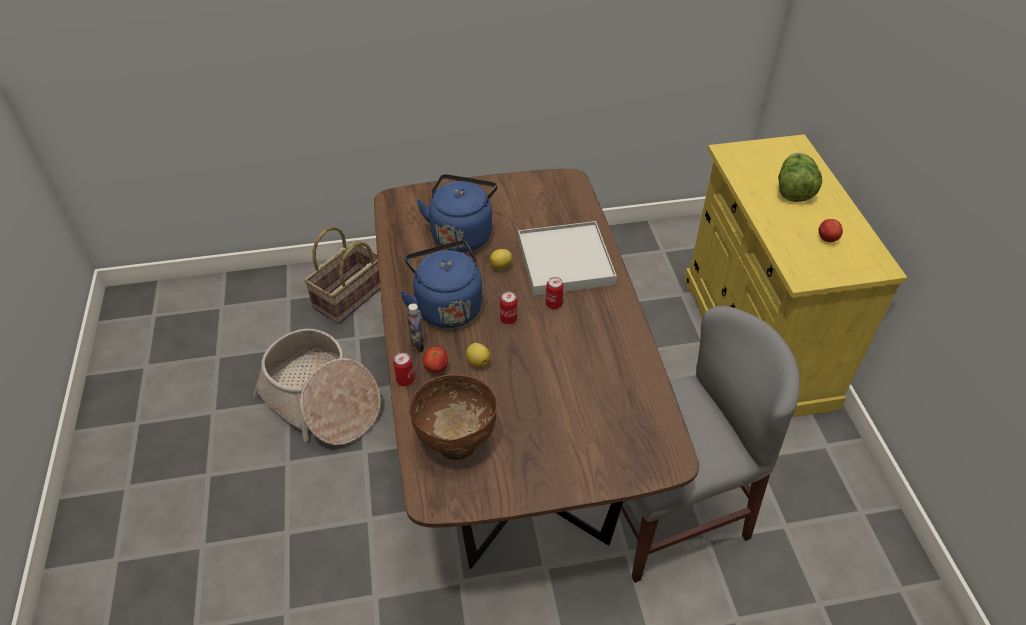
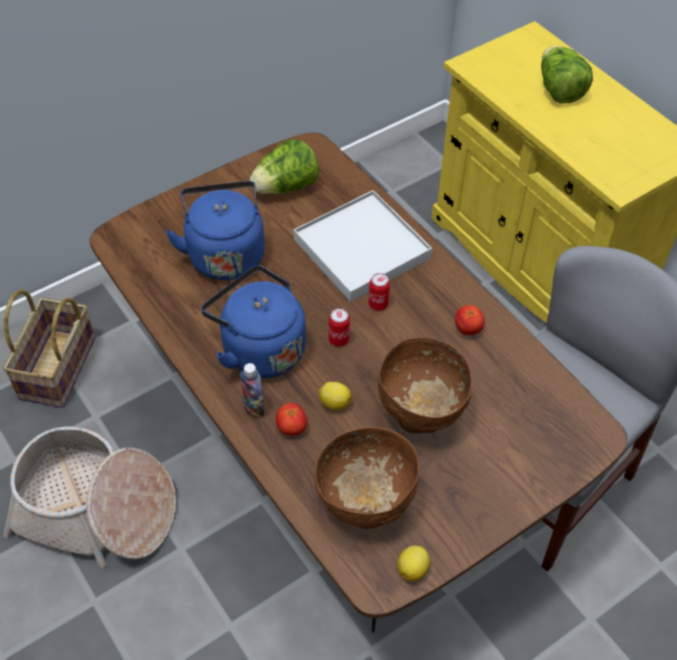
camera: 25 degrees left, 5 degrees up
can [393,352,414,386] -> none
lemon [490,249,512,270] -> lemon moved to [397,546,430,581]
tomato [819,219,843,242] -> tomato moved to [455,305,485,335]
none -> lettuce [250,139,319,194]
none -> brown bowl [378,337,472,433]

